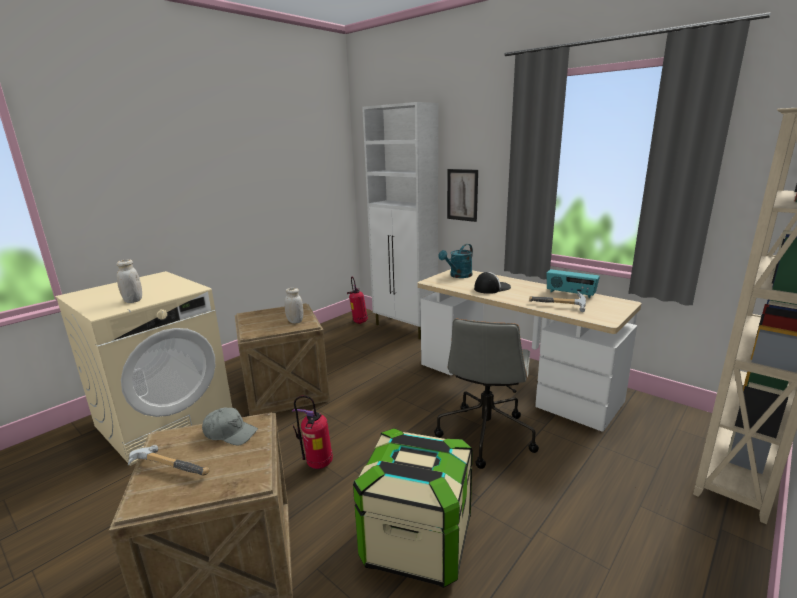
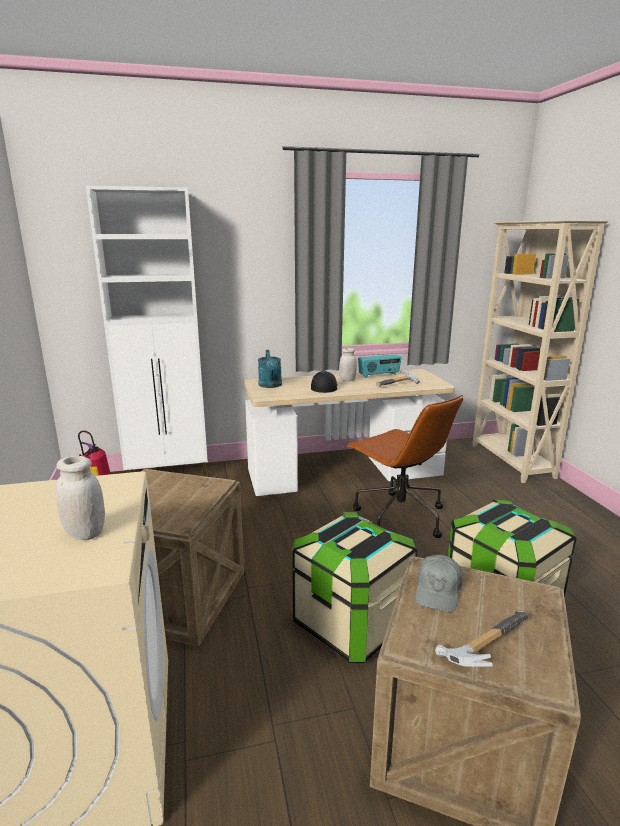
camera: 55 degrees left, 0 degrees up
grey cap [202,408,258,446] -> grey cap turned 150 degrees clockwise [415,555,463,613]
white jar [284,288,304,323] -> white jar moved to [339,348,357,382]
fire extinguisher [292,395,333,469] -> storage box [292,513,418,663]
grey office chair [434,319,539,469] -> brown office chair [346,395,463,538]
picture [447,169,478,222] -> none

